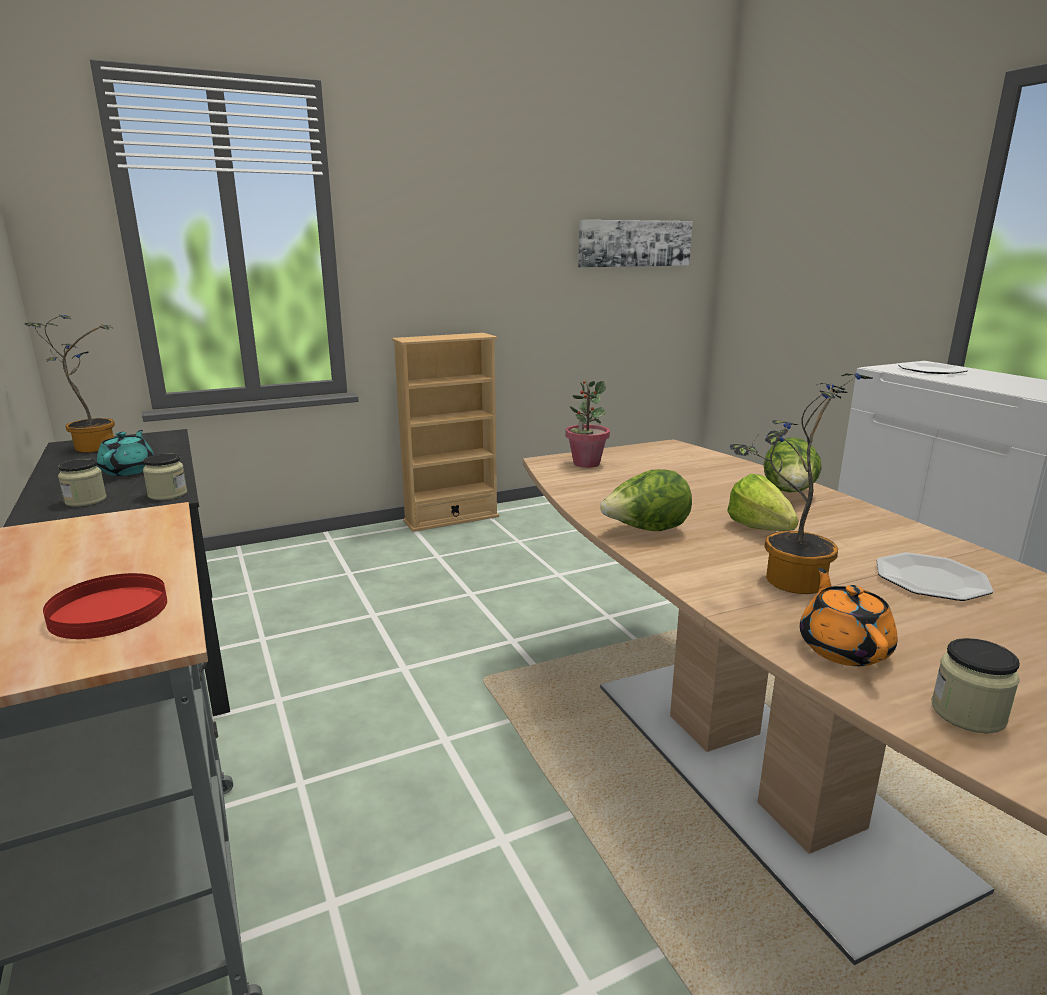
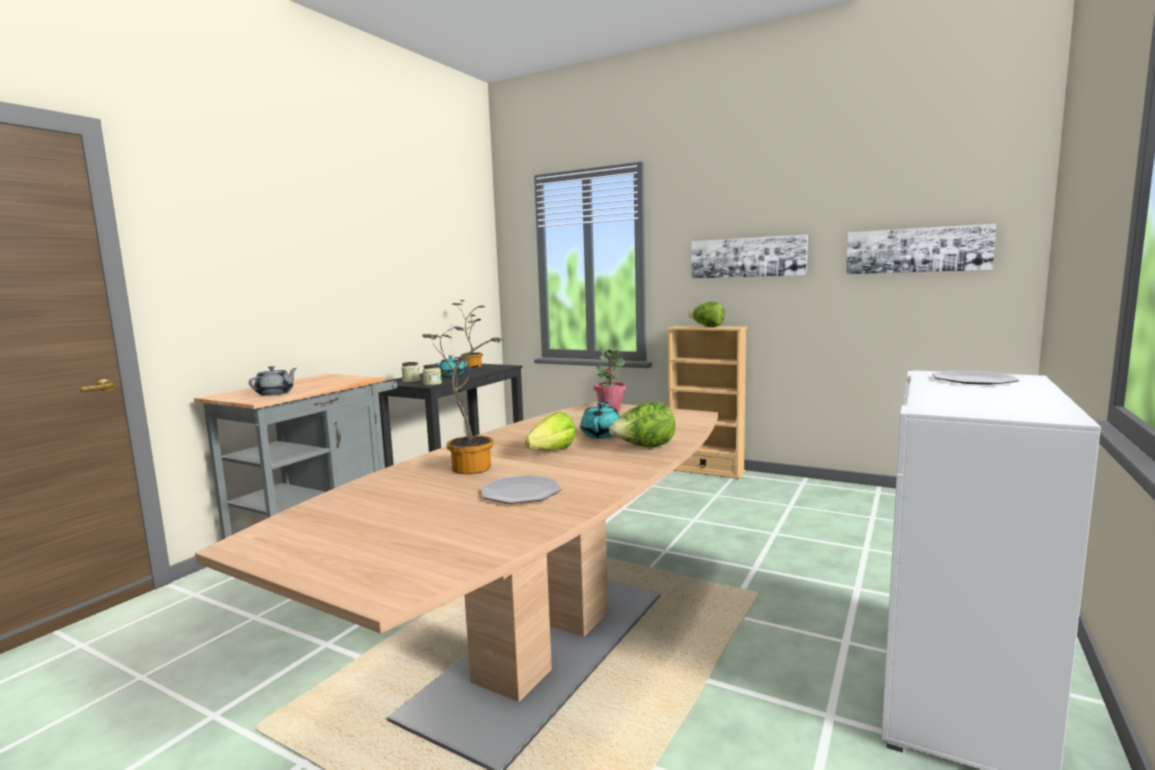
camera: 55 degrees right, 10 degrees down
red plate [43,573,167,639] -> grey teapot [249,366,297,396]
lettuce [600,469,692,531] -> lettuce moved to [688,302,725,327]
orange teapot [800,568,897,666] -> none
jar [932,638,1020,733] -> none
none -> turquoise teapot [580,402,620,438]
none -> picture [691,235,808,279]

